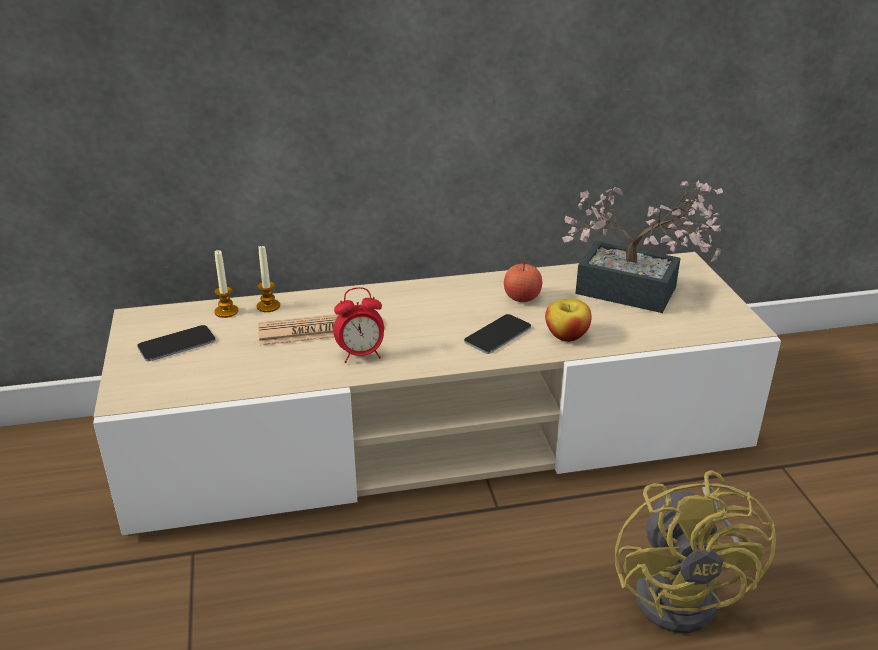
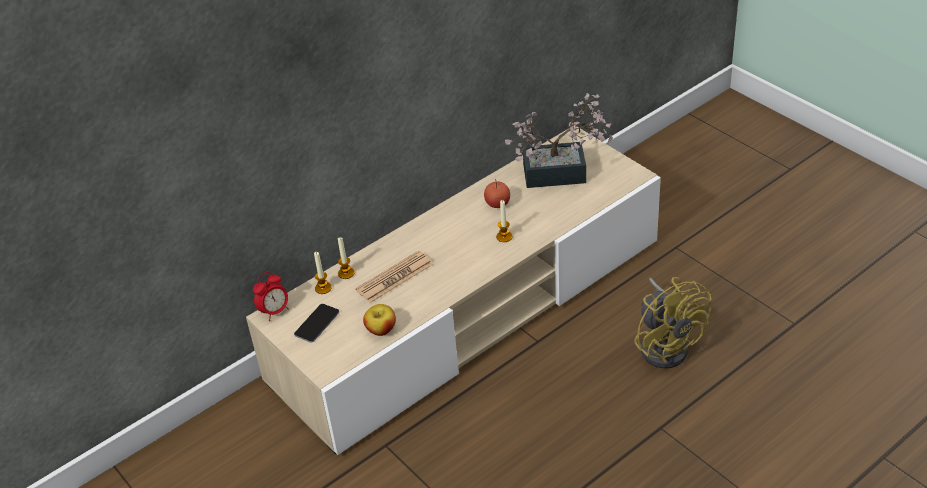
camera: 25 degrees left, 10 degrees up
alarm clock [333,287,384,363] -> alarm clock moved to [253,272,289,321]
phone [464,314,531,354] -> candle [496,200,512,242]
apple [545,299,591,342] -> apple moved to [363,304,396,336]

